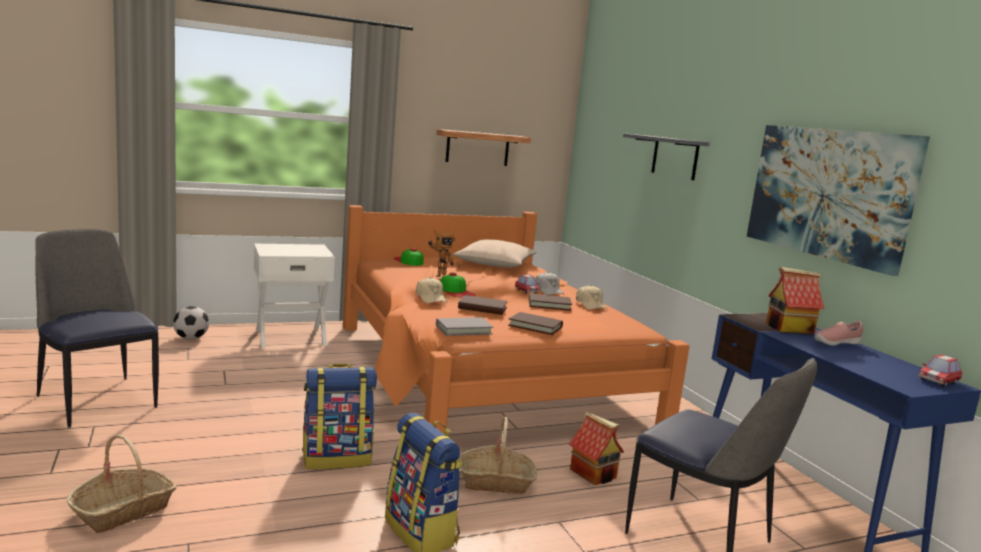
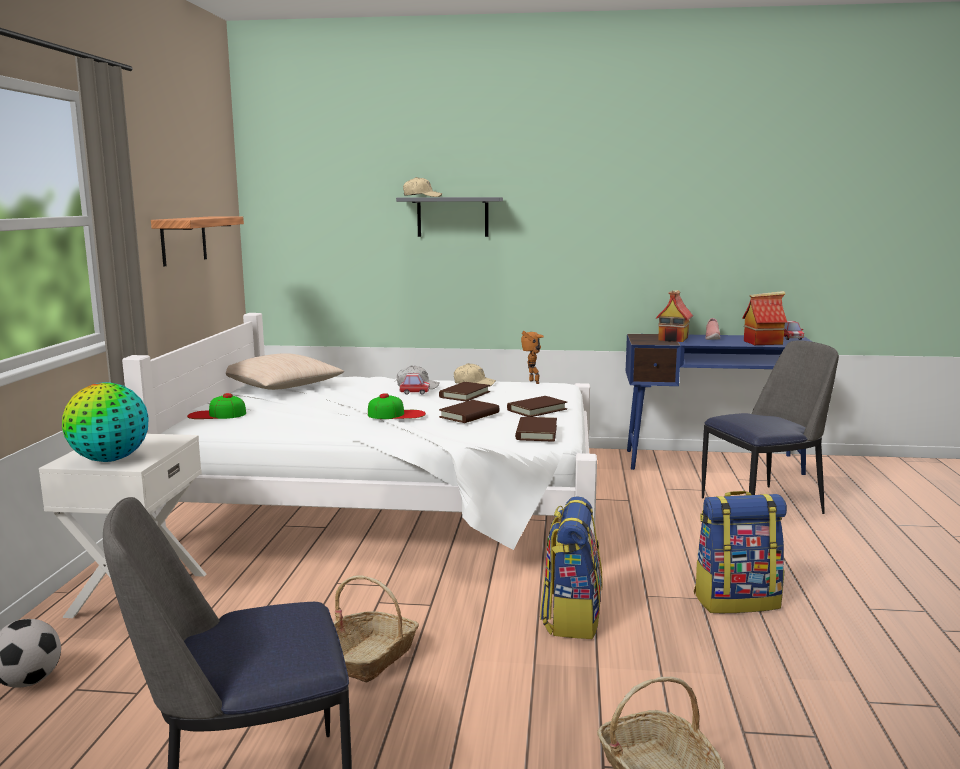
camera: 60 degrees left, 0 degrees up
orange bed [343,205,690,434] -> white bed [122,313,597,550]
beige cap [416,277,447,303] -> beige cap moved to [403,177,443,197]
toy robot [428,230,456,277] -> toy robot moved to [521,331,544,384]
grey book [436,317,493,336] -> brown book [515,417,557,442]
basket [460,417,537,494] -> basket moved to [334,575,419,683]
toy house [569,412,624,485] -> toy house moved to [742,291,787,345]
picture [747,125,930,276] -> none
none -> globe [62,382,149,462]

